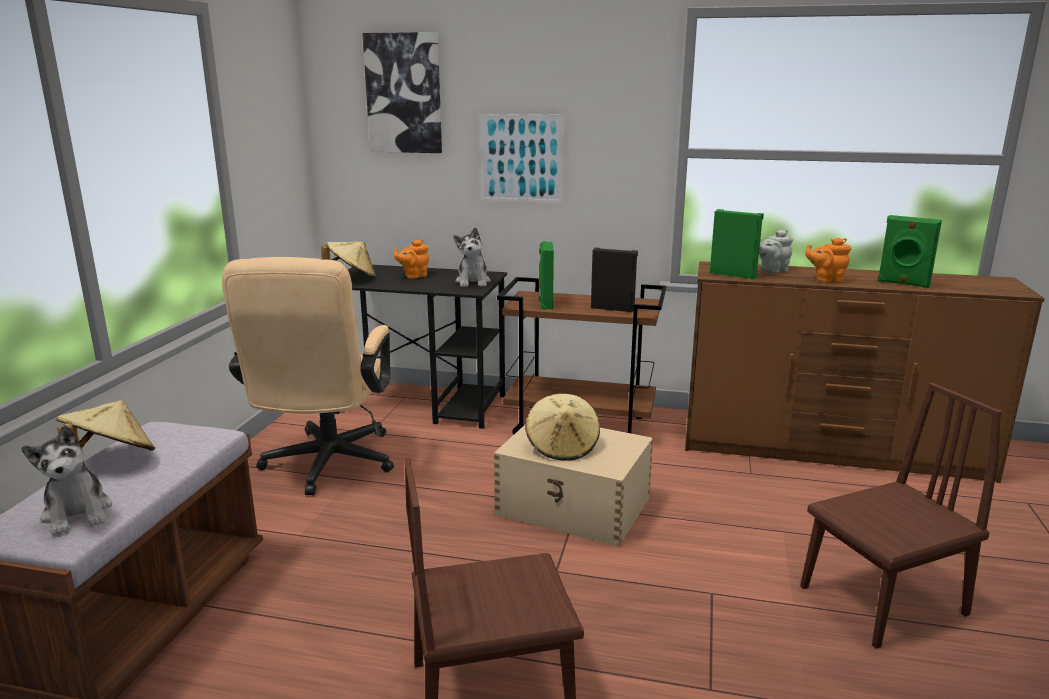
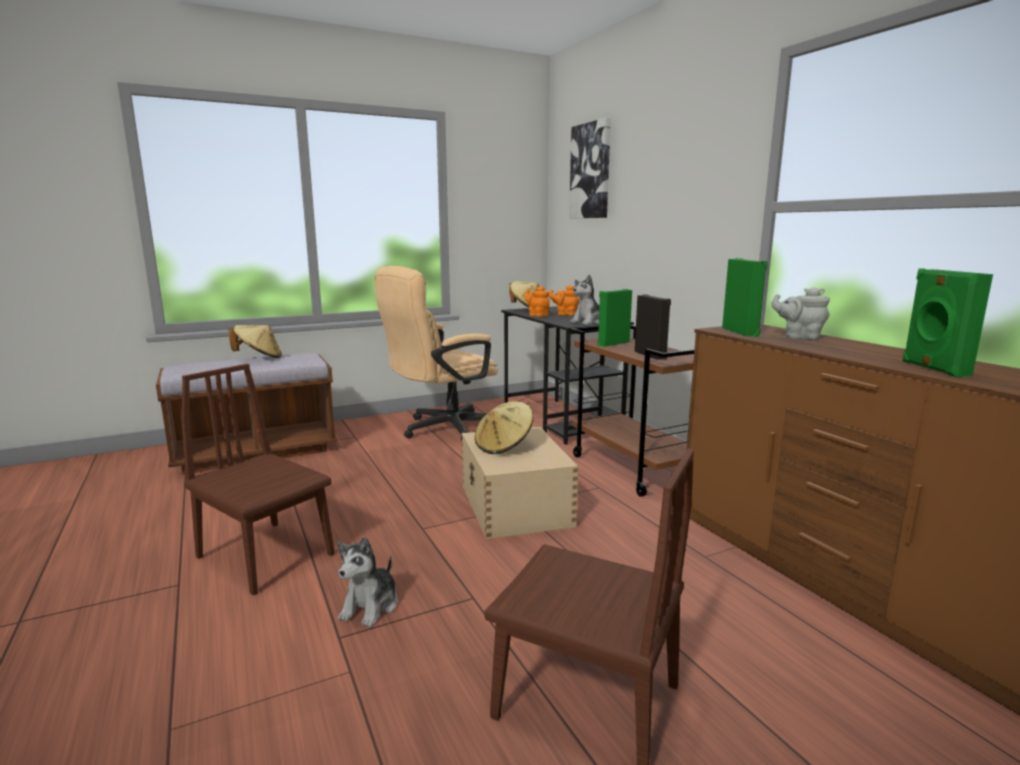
camera: 50 degrees right, 5 degrees down
plush toy [21,425,112,536] -> plush toy moved to [338,537,398,627]
picture [479,114,564,203] -> none
orange teapot [805,238,851,283] -> orange teapot moved to [524,286,550,317]

